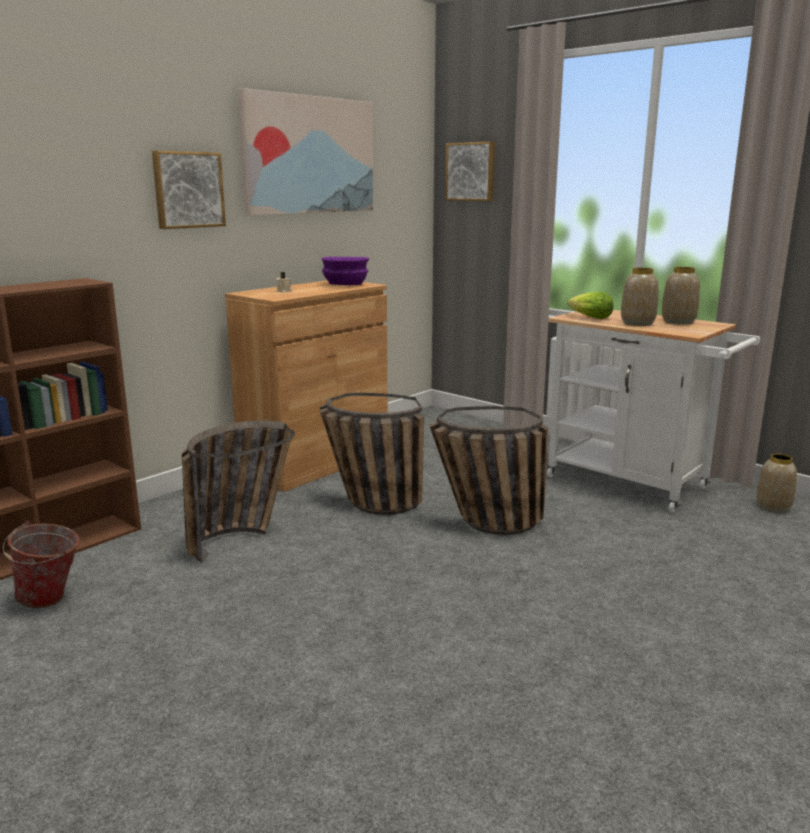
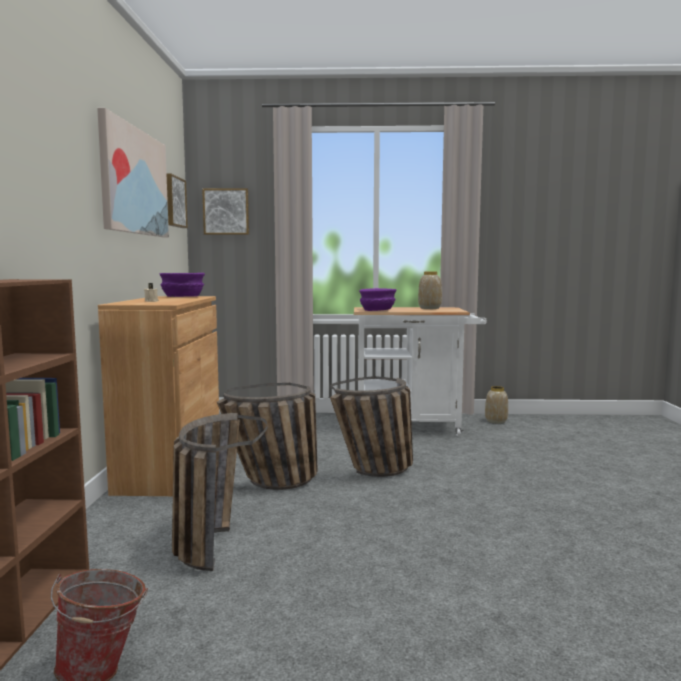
camera: 40 degrees left, 10 degrees down
picture [152,151,226,229] -> picture moved to [167,173,188,228]
lettuce [568,292,613,319] -> purple bowl [359,288,396,311]
vase [621,268,659,326] -> none

